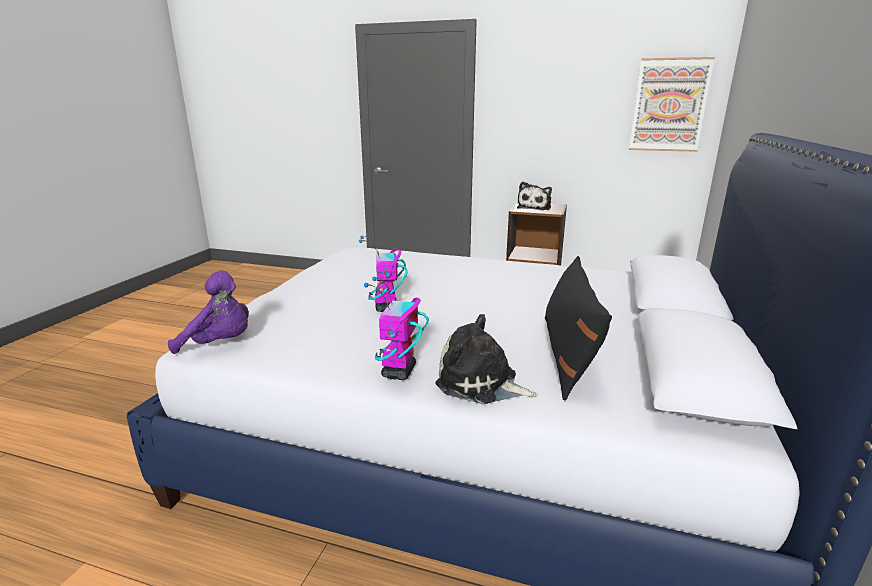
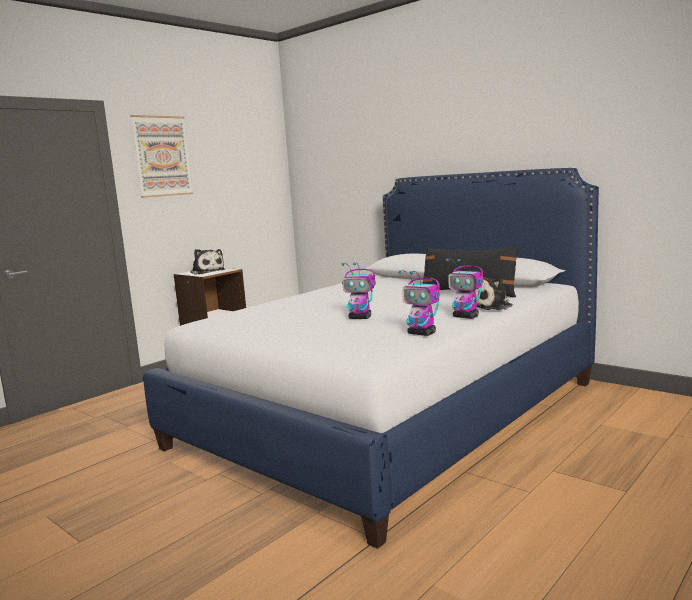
camera: 65 degrees left, 10 degrees down
purple plush toy [168,271,249,354] -> none
picture [629,57,715,152] -> picture moved to [130,115,193,198]
none -> toy robot [398,270,440,336]

